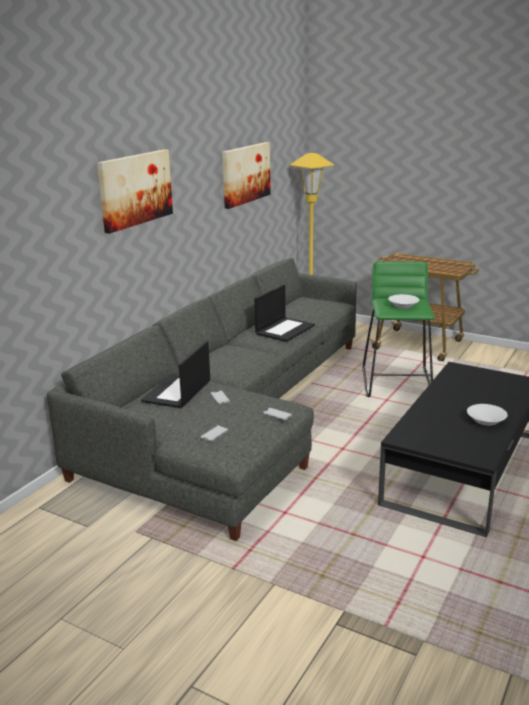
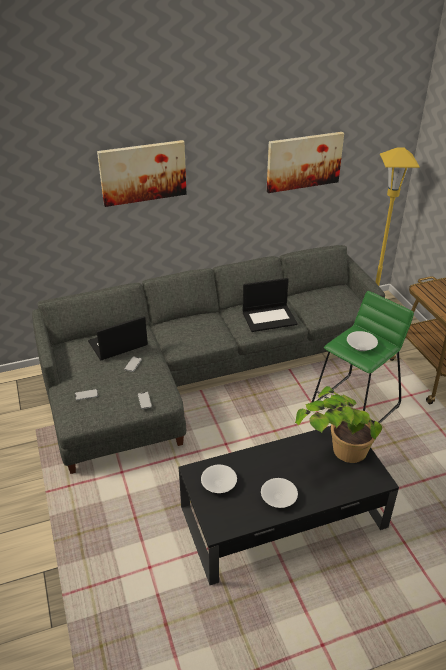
camera: 40 degrees right, 15 degrees up
none -> white bowl [201,465,237,493]
none -> potted plant [295,386,382,463]

